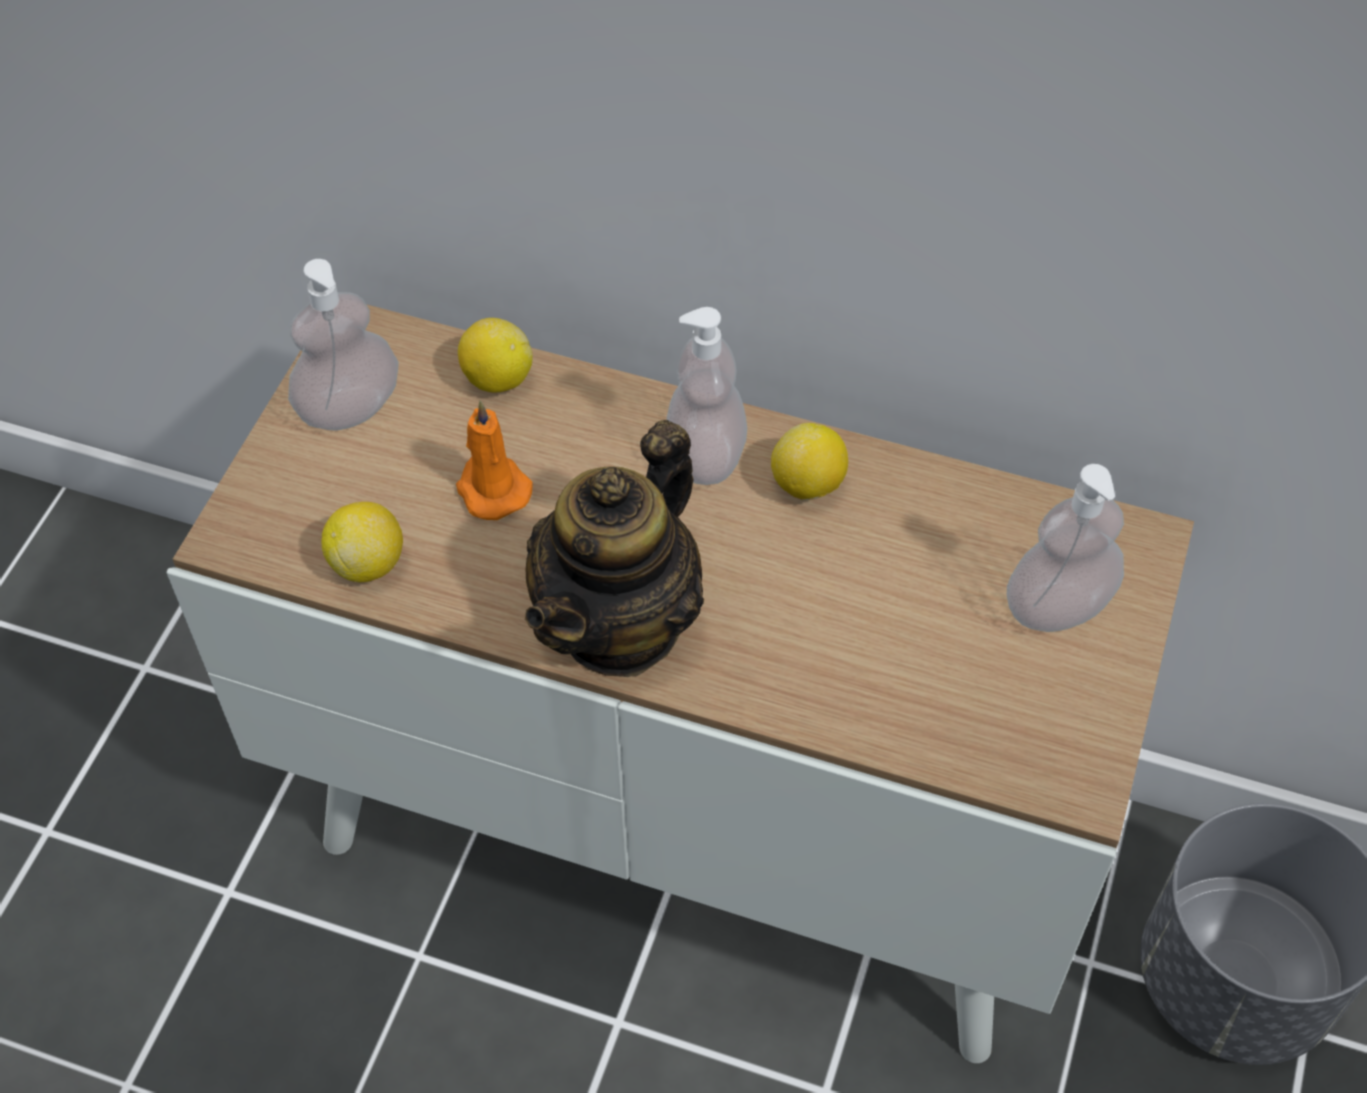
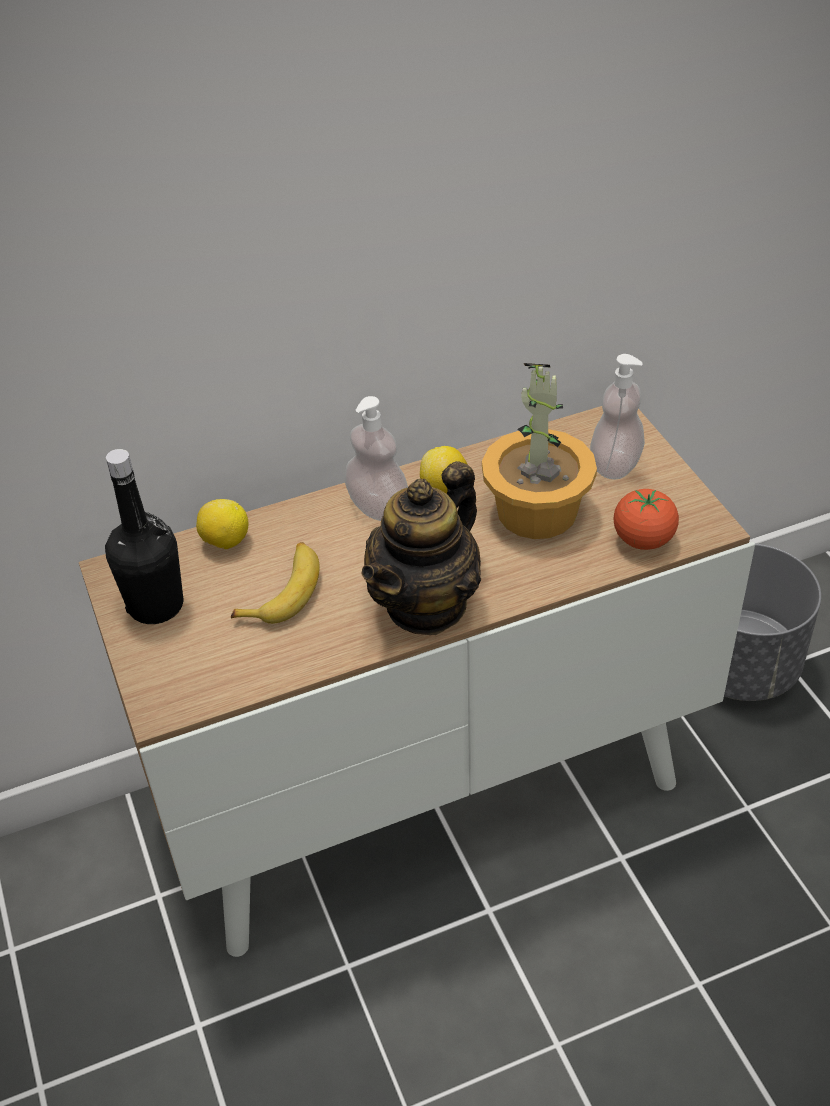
camera: 40 degrees left, 10 degrees down
soap dispenser [288,259,399,430] -> black bottle [105,449,183,624]
lemon [322,502,403,582] -> none
orange candle [456,400,533,520] -> banana [231,542,319,624]
teapot [525,420,704,677] -> teapot turned 45 degrees clockwise [361,461,481,635]
none -> potted plant [482,363,597,539]
none -> tomato [614,489,679,550]

